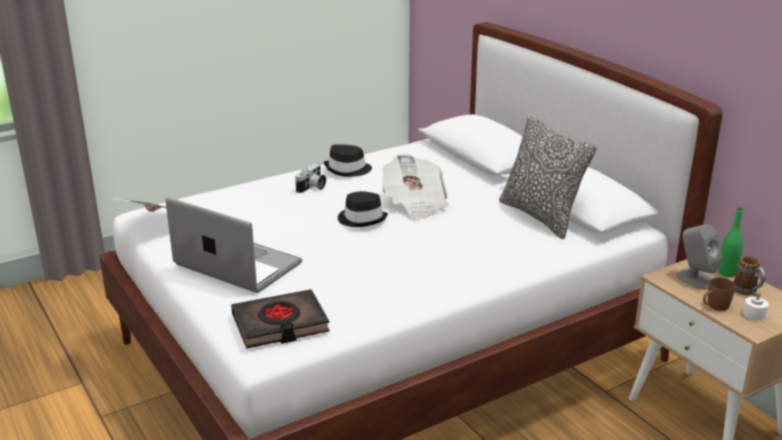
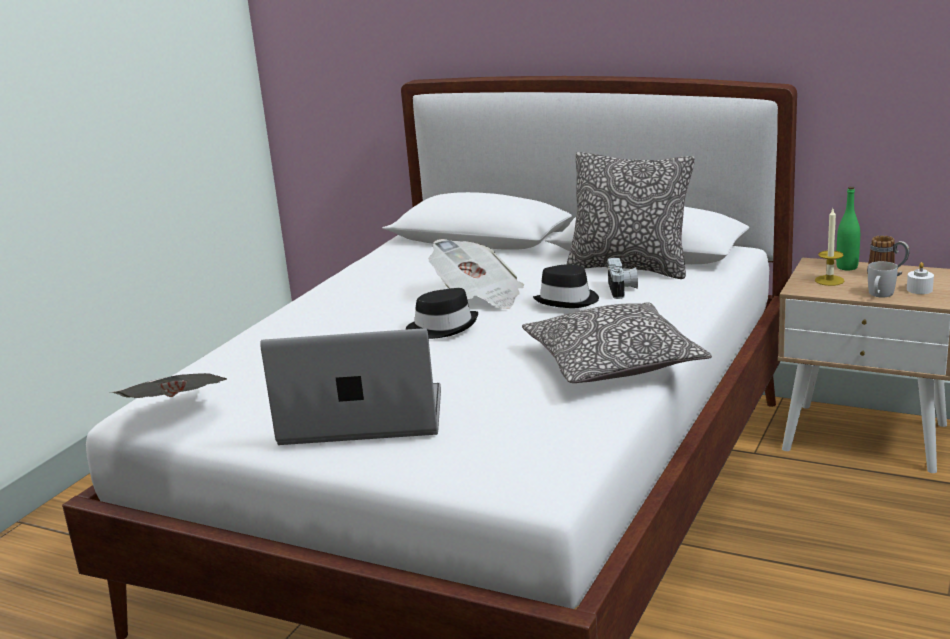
camera: 30 degrees left, 5 degrees down
black book [231,289,330,349] -> none
camera [295,163,326,193] -> camera moved to [607,258,638,299]
black hat [324,144,372,177] -> black hat moved to [533,265,599,308]
grey speaker [676,224,723,290] -> candle [815,209,845,286]
brown mug [703,277,735,311] -> white mug [868,261,898,298]
none -> pillow [522,302,712,383]

